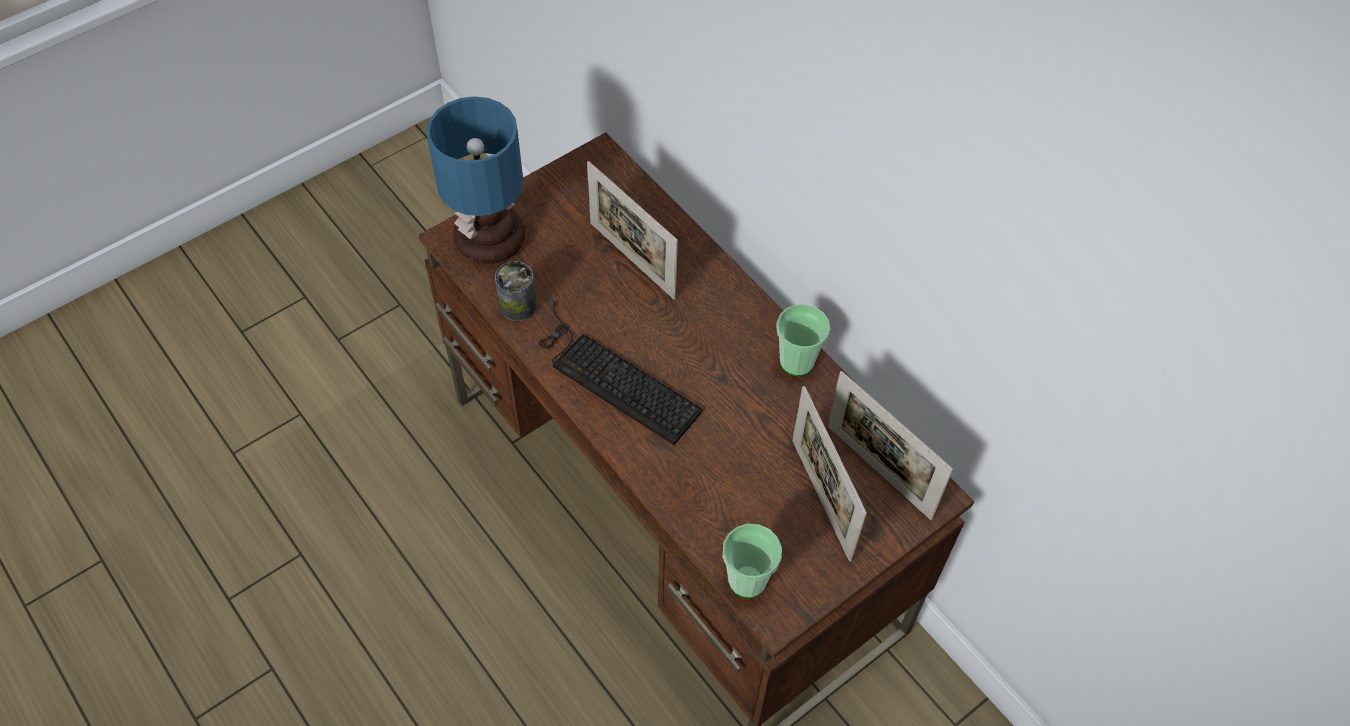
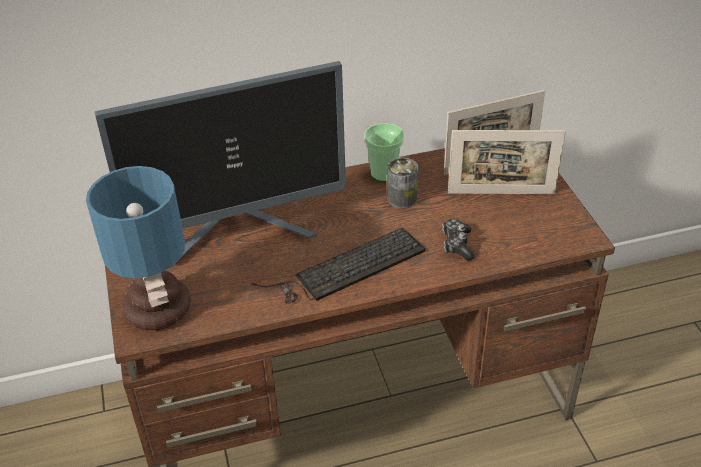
camera: 65 degrees left, 15 degrees down
can [495,261,537,322] -> can moved to [387,158,418,208]
picture frame [587,161,678,300] -> monitor [94,61,346,262]
cup [723,524,782,598] -> none
none -> game controller [442,219,475,260]

